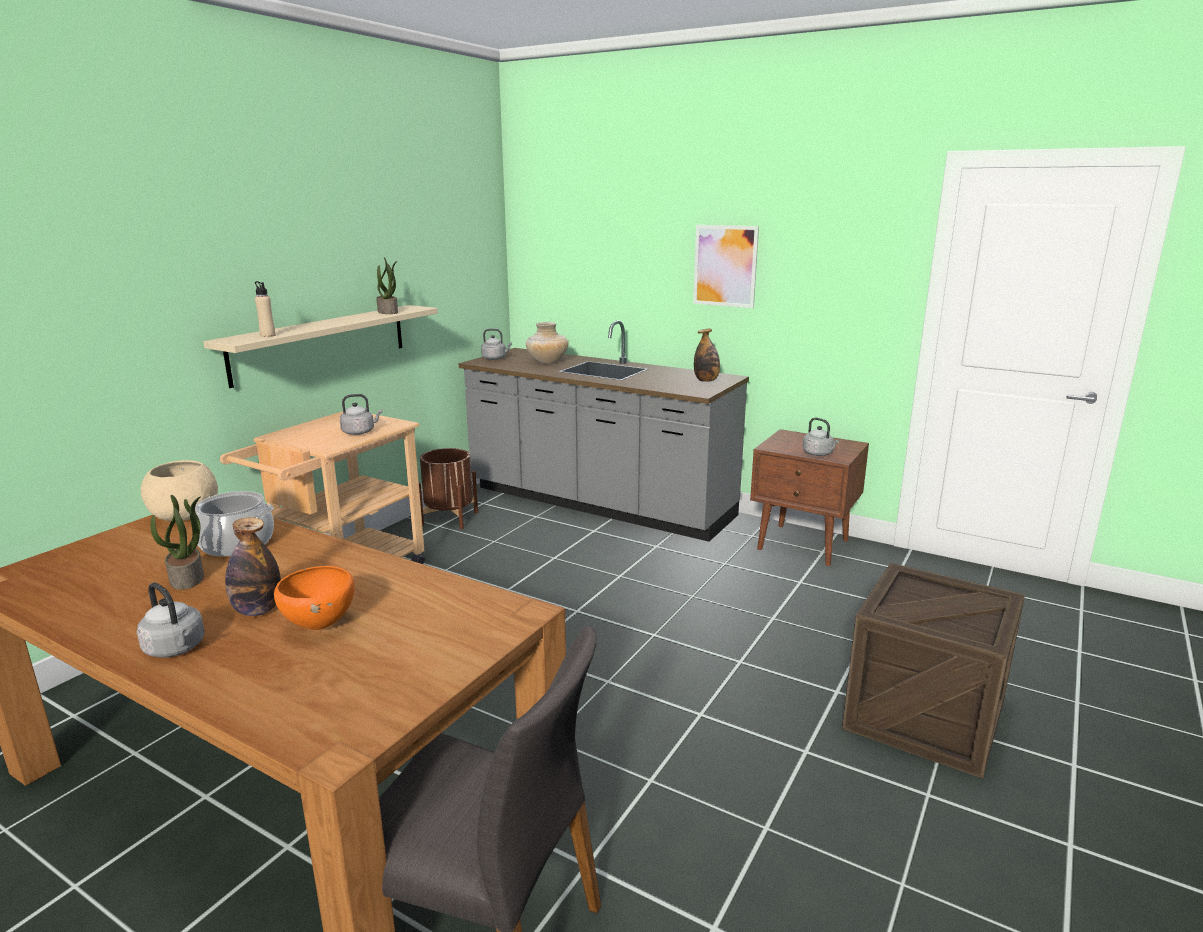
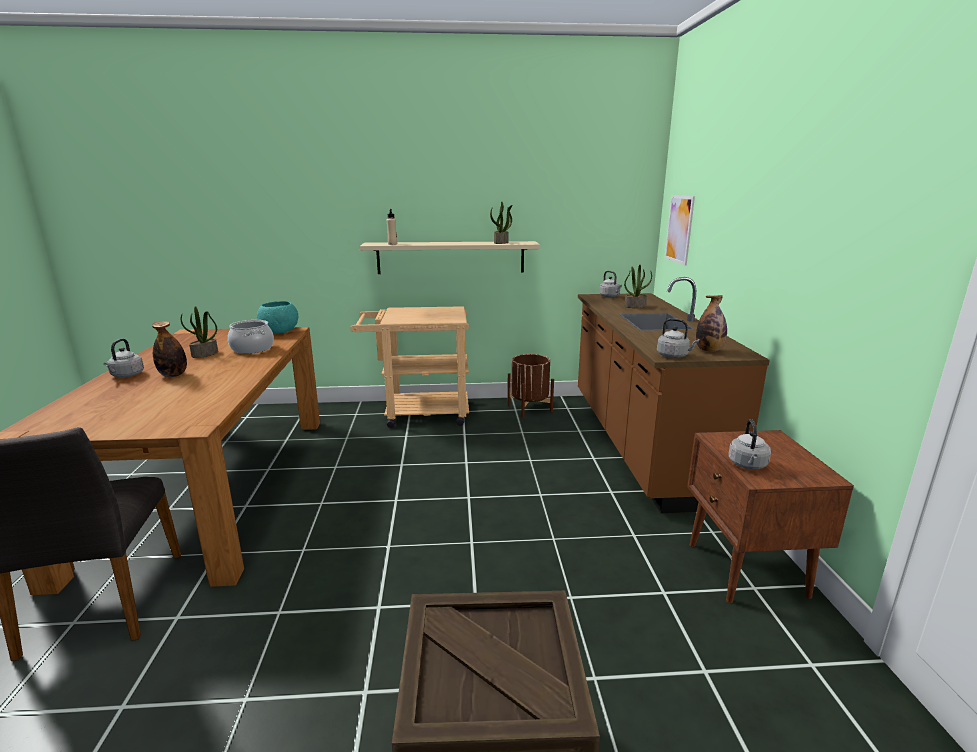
camera: 55 degrees right, 0 degrees up
beige bowl [141,460,218,521] -> turquoise bowl [257,301,298,334]
orange bowl [274,566,355,630] -> none
grey kettle [340,394,383,435] -> grey kettle moved to [657,318,699,358]
grey counter [459,320,749,542] -> brown counter [578,277,770,513]
beige vase [526,322,569,363] -> potted plant [624,265,652,308]
picture [693,225,759,308] -> picture moved to [665,195,695,265]

